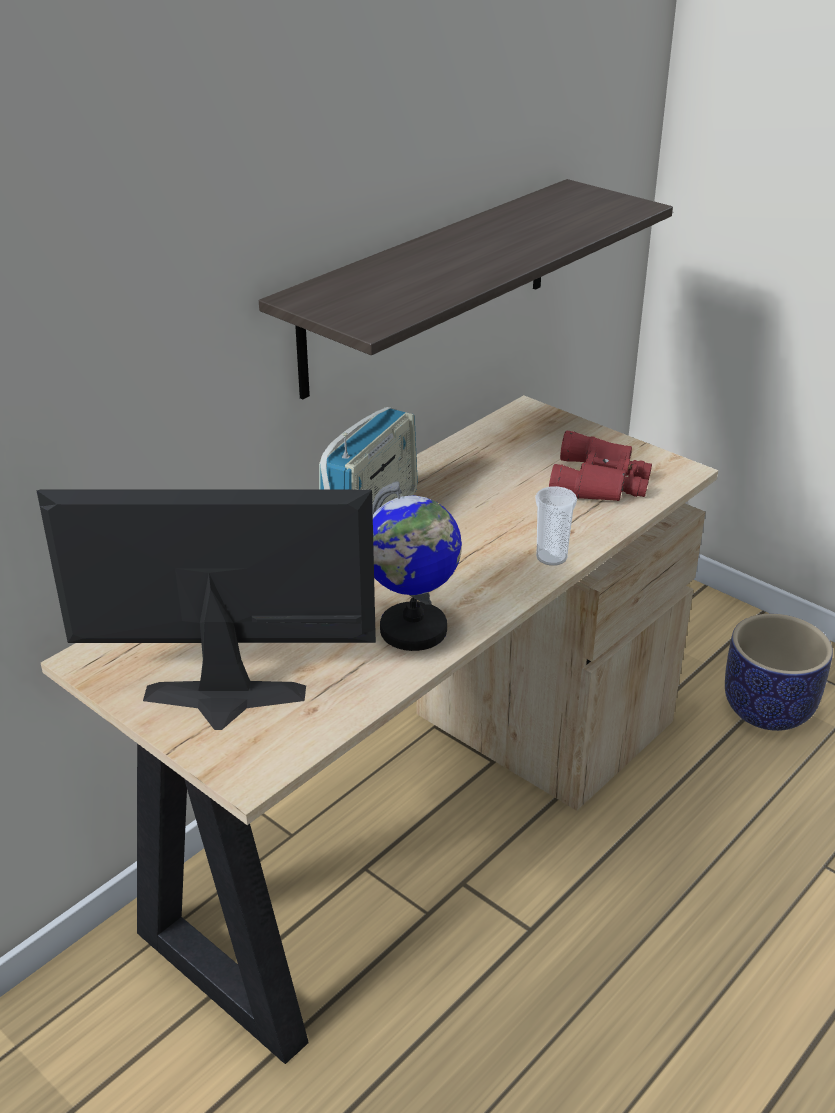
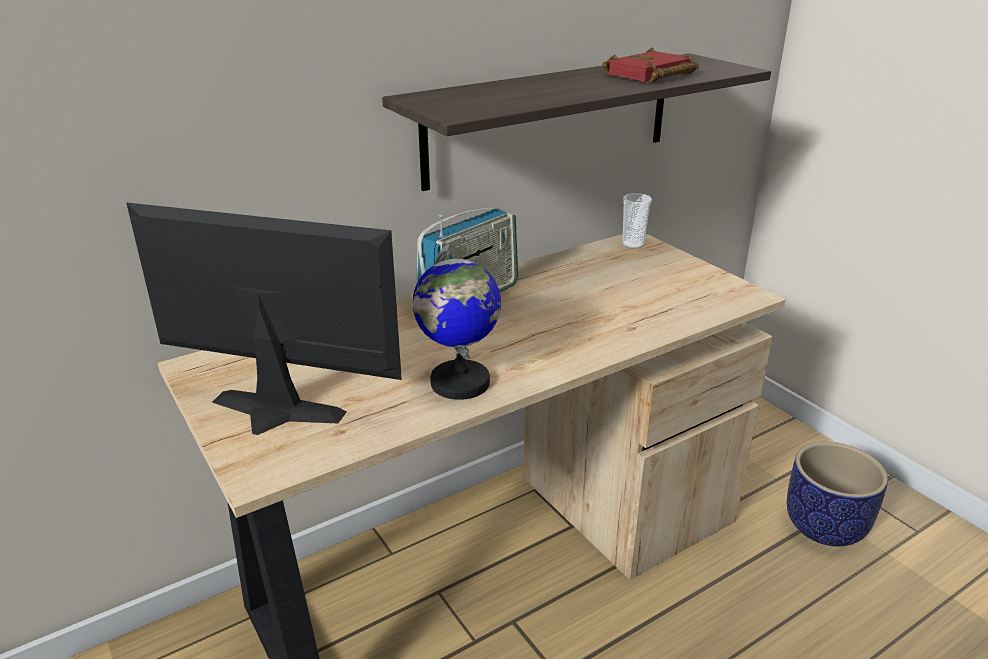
camera: 15 degrees right, 5 degrees down
cup [535,486,577,566] -> cup moved to [622,193,652,249]
red binoculars [549,430,652,501] -> none
none -> red book [602,48,699,83]

